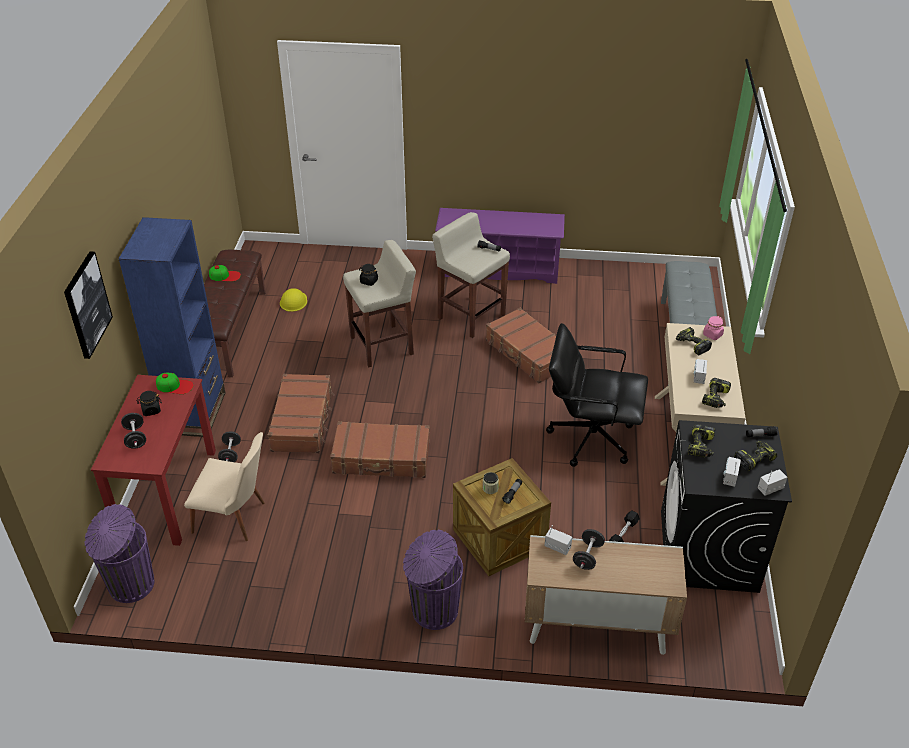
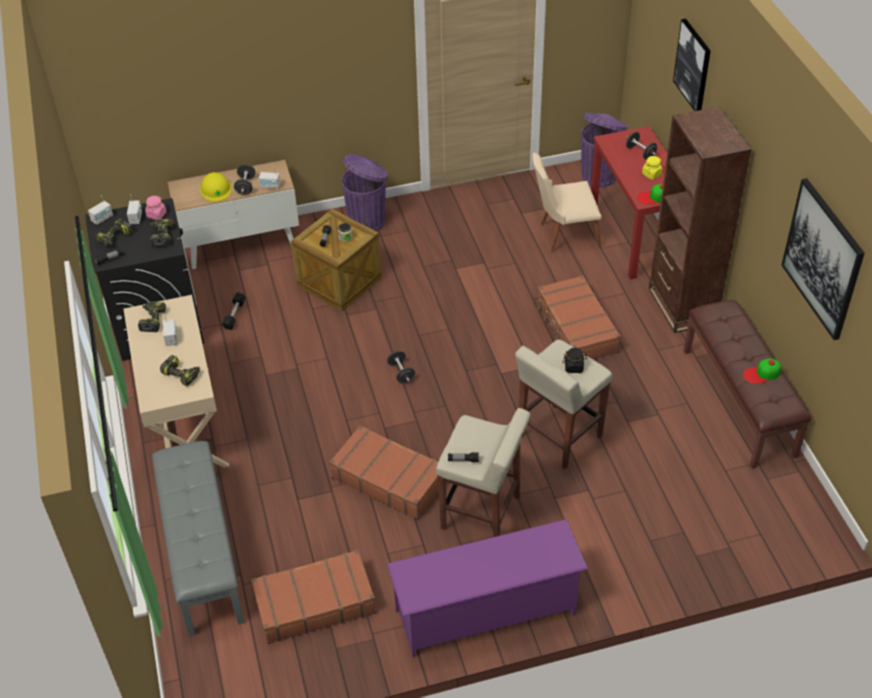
camera: 160 degrees right, 5 degrees up
blue bookcase [119,217,225,437] -> brown bookcase [649,106,752,333]
black jar [137,391,162,416] -> yellow jar [642,156,662,179]
black dumbbell [218,431,241,462] -> black dumbbell moved to [387,351,415,383]
yellow hard hat [280,288,307,312] -> yellow hard hat moved to [200,172,231,202]
brown suitcase [330,421,430,478] -> brown suitcase moved to [251,550,376,644]
black office chair [546,323,648,467] -> none
pink jar [703,316,724,340] -> pink jar moved to [145,195,167,220]
none -> picture [782,178,865,340]

